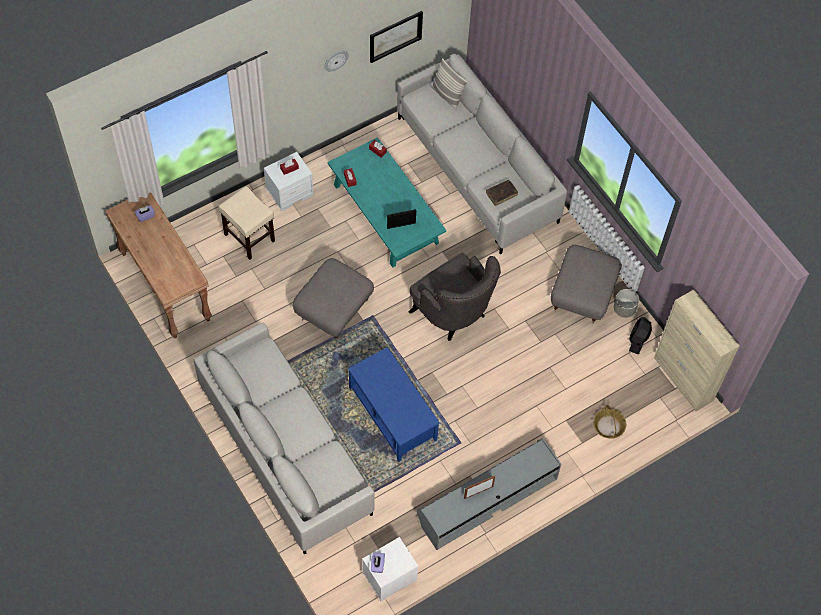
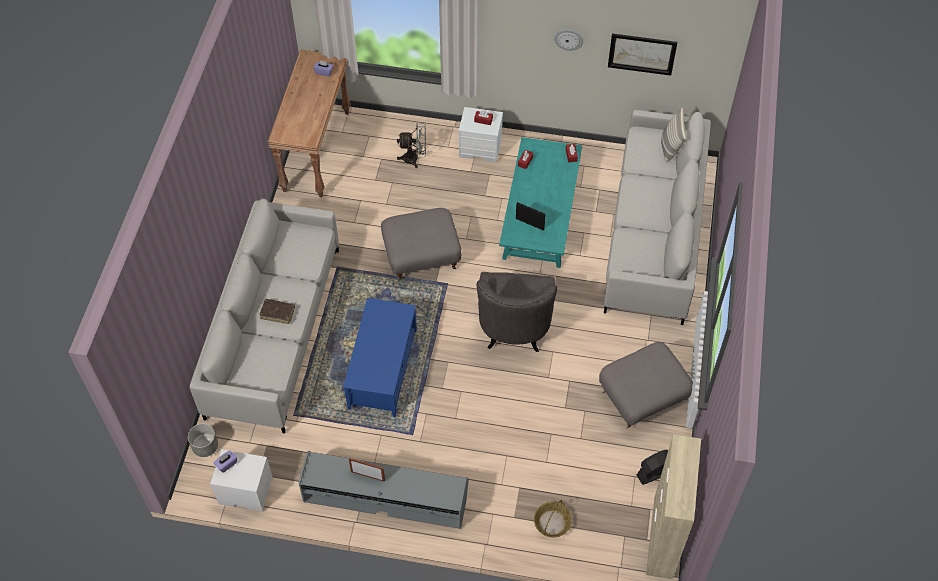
camera: 45 degrees right, 5 degrees down
beige stool [218,186,275,260] -> grey fan [397,123,426,168]
brown book [486,180,518,206] -> brown book moved to [259,299,295,324]
grey planter [614,289,639,318] -> grey planter moved to [188,424,218,457]

